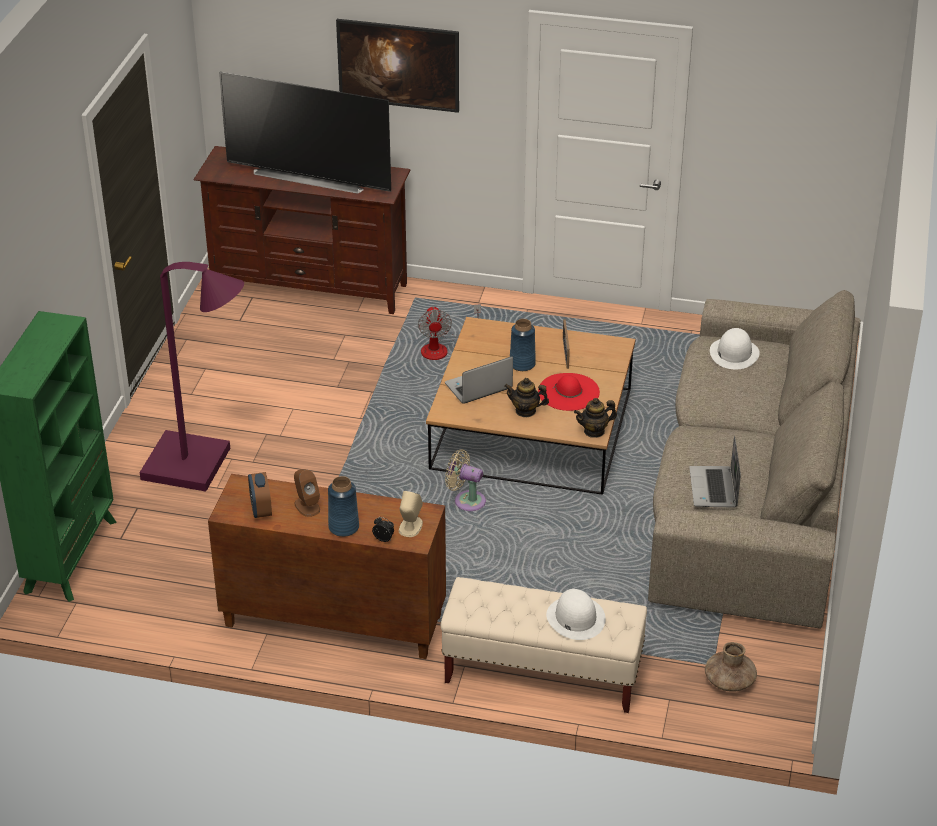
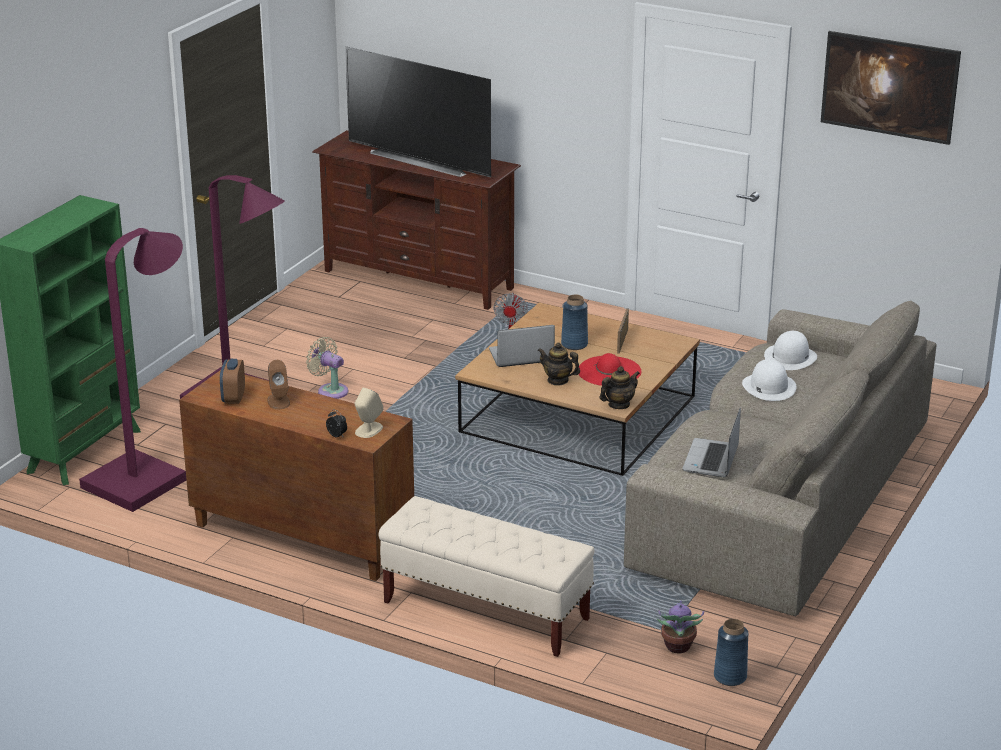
camera: 15 degrees right, 10 degrees down
blue vase [328,476,359,537] -> blue vase moved to [714,619,749,686]
picture [336,19,459,113] -> picture moved to [821,31,961,145]
beige fan [445,449,486,511] -> beige fan moved to [306,337,348,399]
white hat [546,589,605,640] -> white hat moved to [742,359,796,401]
teapot [574,398,617,438] -> teapot turned 150 degrees clockwise [600,366,640,409]
brown vase [705,642,757,692] -> potted plant [657,601,704,653]
none -> purple floor lamp [79,228,186,512]

